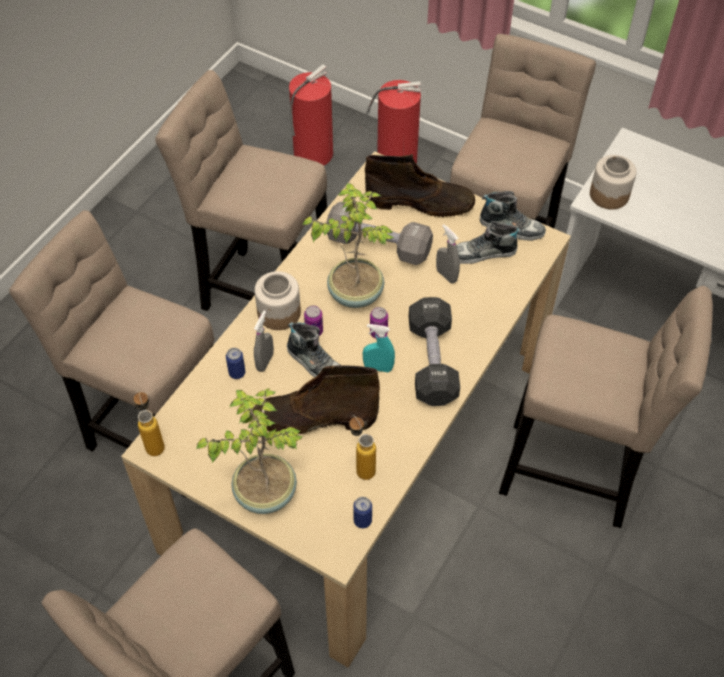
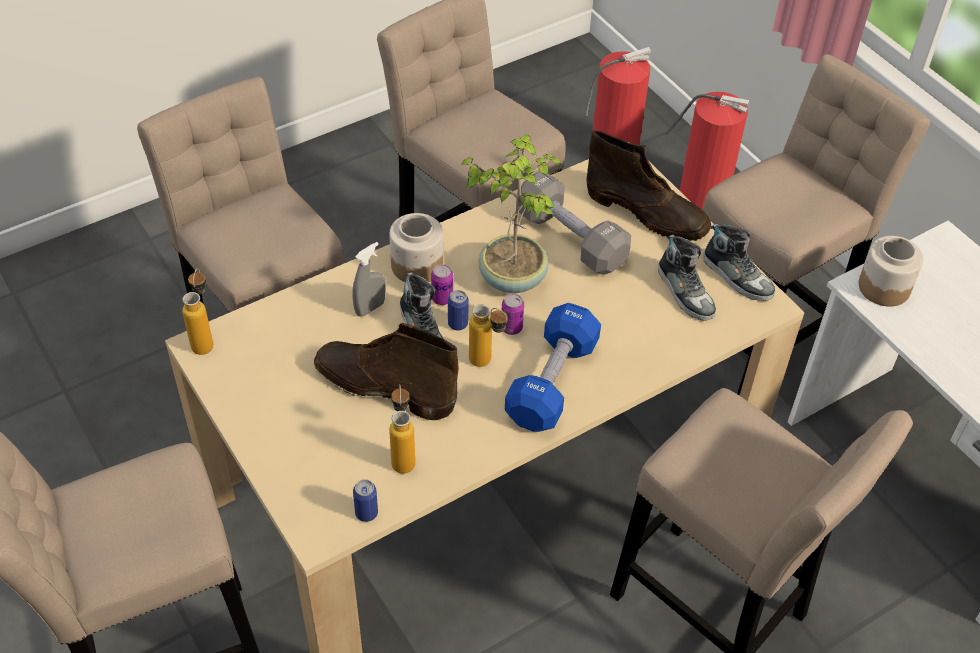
camera: 25 degrees right, 5 degrees down
potted plant [196,389,303,514] -> none
can [226,348,245,379] -> can moved to [448,290,469,331]
turquoise spray bottle [363,324,395,372] -> bottle [469,305,508,367]
black dumbbell [409,297,460,406] -> blue dumbbell [505,303,601,432]
grey spray bottle [436,224,460,283] -> none
shoe [456,221,521,264] -> shoe turned 135 degrees counterclockwise [658,235,716,321]

